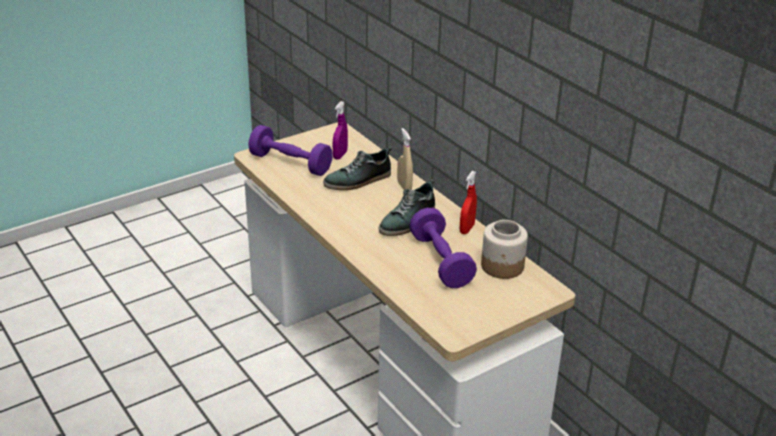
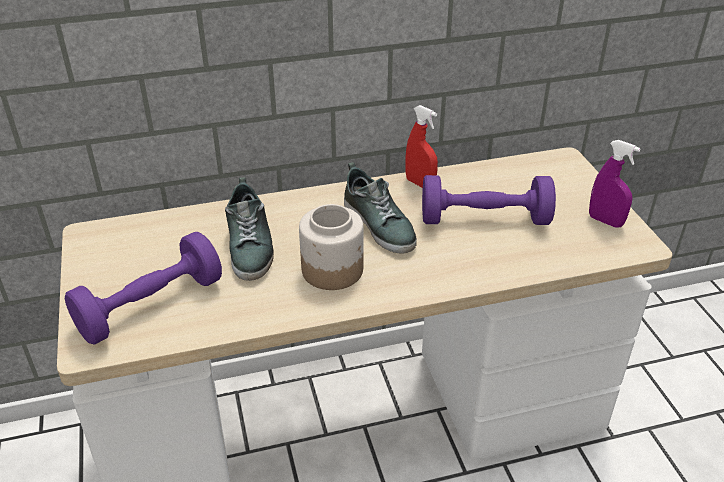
camera: 70 degrees left, 5 degrees up
purple spray bottle [333,101,348,159] -> purple spray bottle moved to [589,140,641,228]
beige spray bottle [397,128,413,190] -> none
jar [481,220,528,279] -> jar moved to [299,204,364,290]

